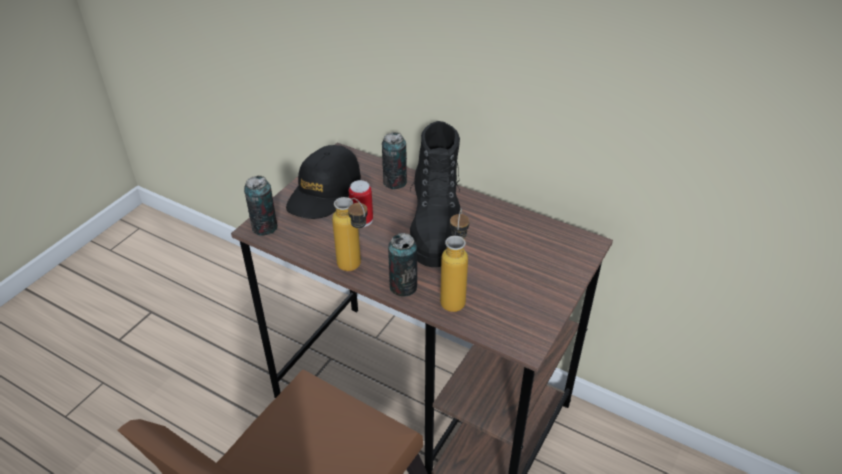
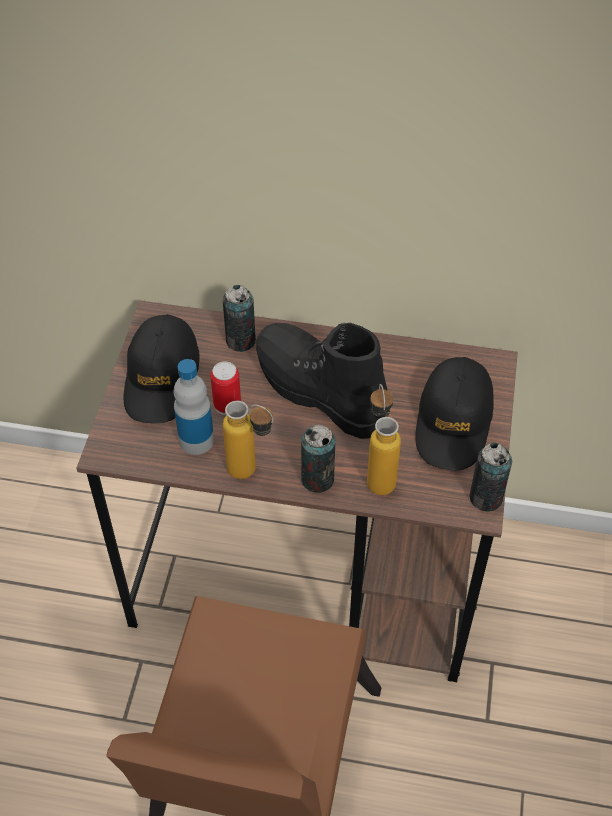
camera: 20 degrees left, 10 degrees up
can [244,176,277,236] -> can moved to [469,442,512,512]
black boot [410,121,461,267] -> black boot turned 150 degrees clockwise [256,322,388,439]
none -> bottle [173,359,214,455]
none -> black cap [415,357,494,471]

